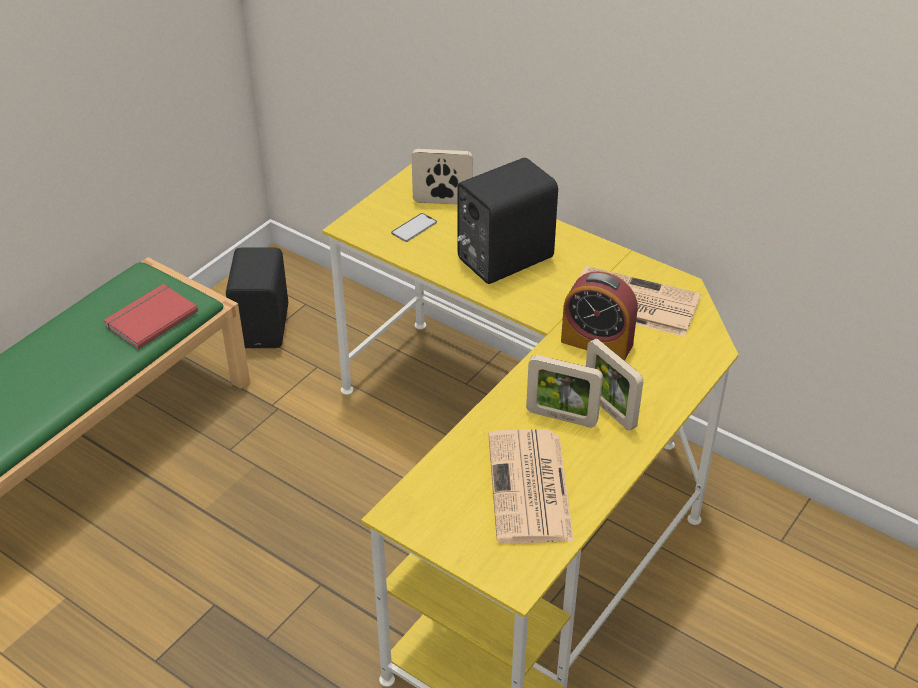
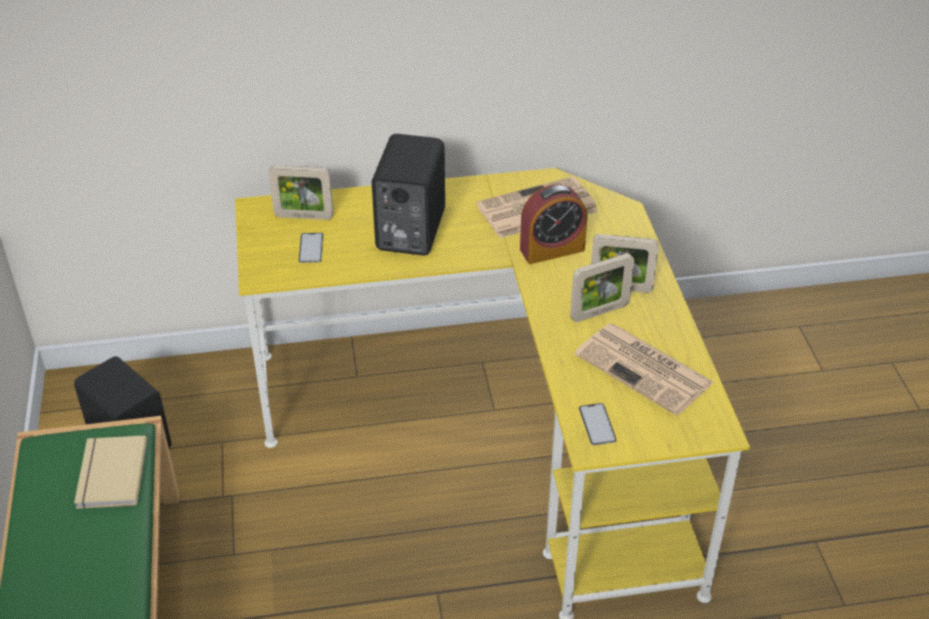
camera: 45 degrees left, 0 degrees up
red book [104,284,198,349] -> beige book [74,435,147,509]
picture frame [412,149,473,205] -> picture frame turned 135 degrees counterclockwise [269,165,334,220]
none -> phone [579,403,617,445]

